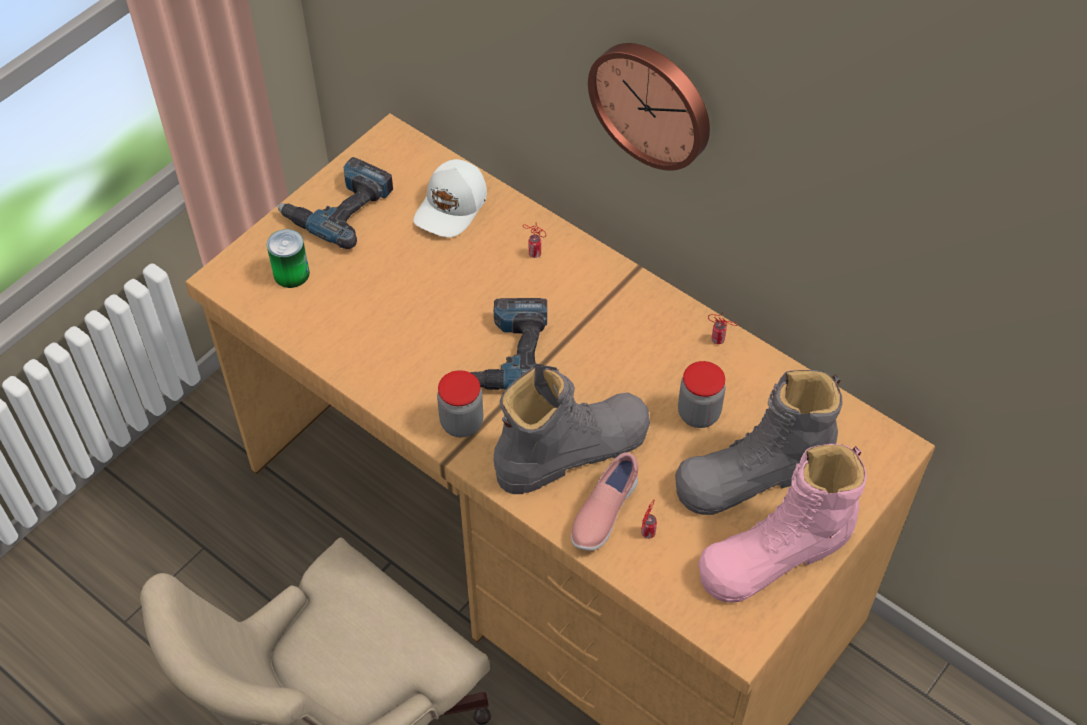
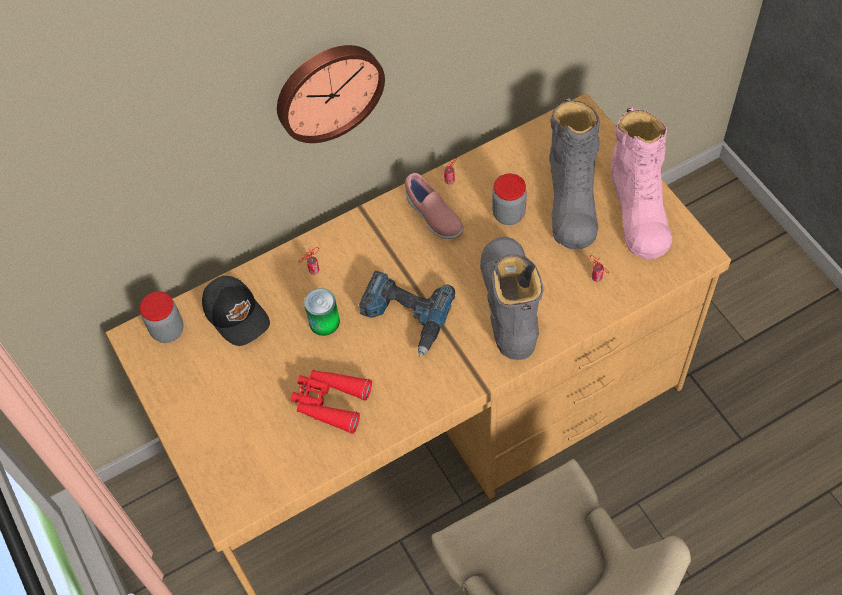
camera: 65 degrees left, 5 degrees up
can [267,229,310,288] -> can moved to [304,288,340,336]
power drill [277,157,393,249] -> none
white cap [413,159,487,237] -> black cap [202,276,270,346]
jar [437,370,484,438] -> jar moved to [140,291,184,343]
pink shoe [571,452,638,551] -> pink shoe moved to [405,173,464,239]
none -> red binoculars [290,370,372,434]

